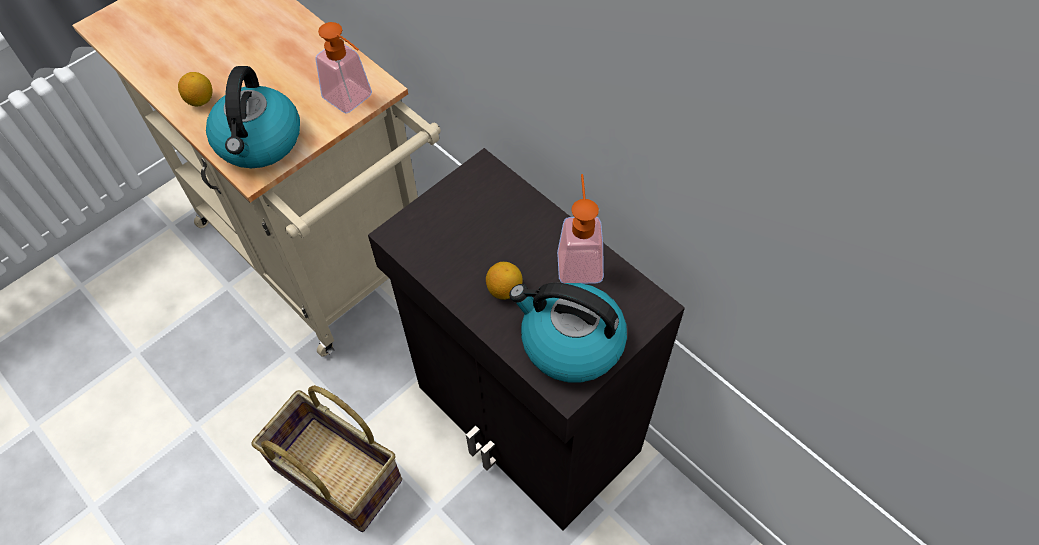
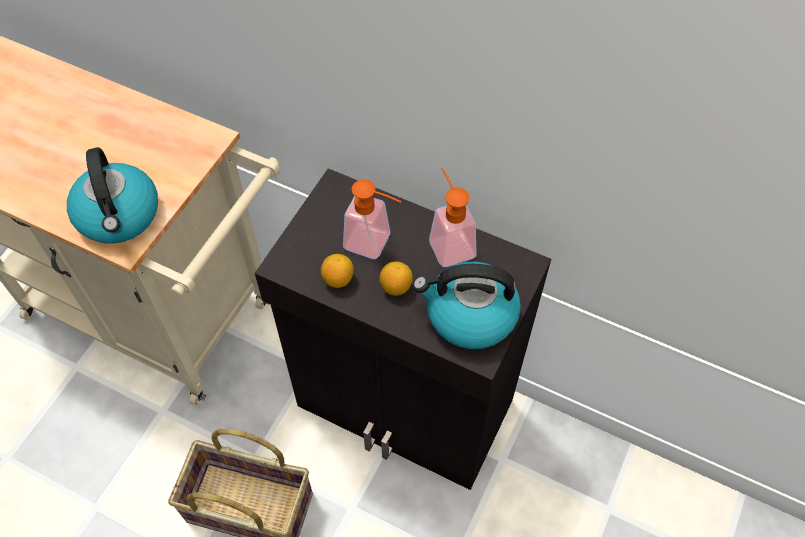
camera: 20 degrees left, 0 degrees up
lemon [178,72,212,106] -> lemon moved to [321,254,354,288]
soap dispenser [316,22,372,114] -> soap dispenser moved to [343,179,401,259]

